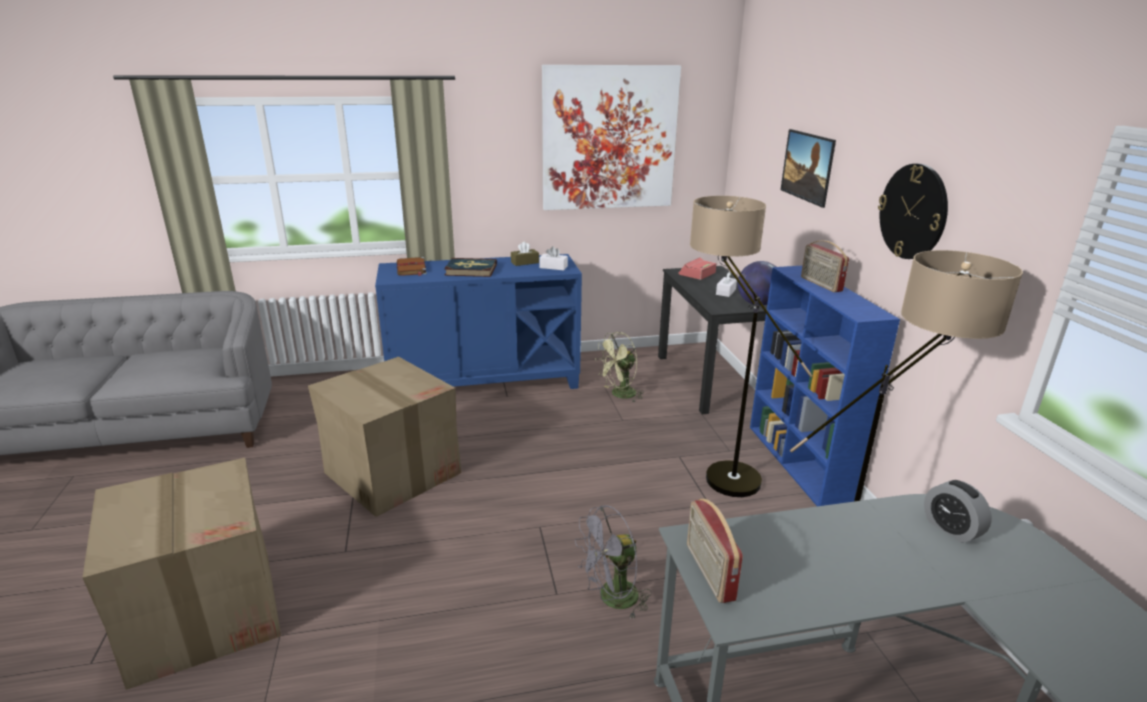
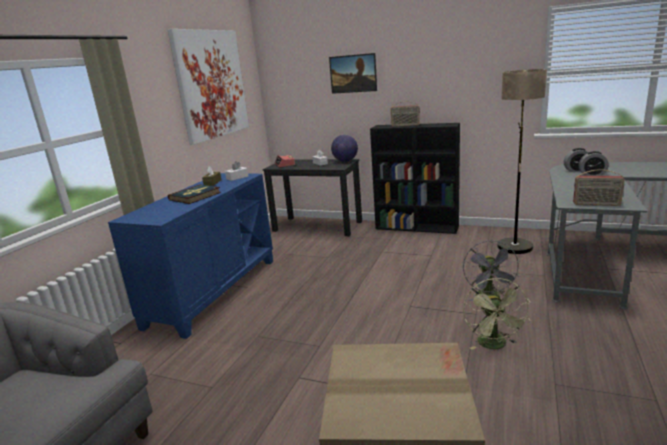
camera: 55 degrees left, 5 degrees down
cardboard box [308,357,461,517] -> none
brown book [397,257,427,276] -> none
green fan [595,332,644,403] -> green fan moved to [463,278,531,350]
floor lamp [690,196,813,497] -> none
blue bookcase [750,266,900,506] -> black bookcase [370,123,460,234]
wall clock [878,164,948,259] -> none
none -> alarm clock [579,151,609,176]

